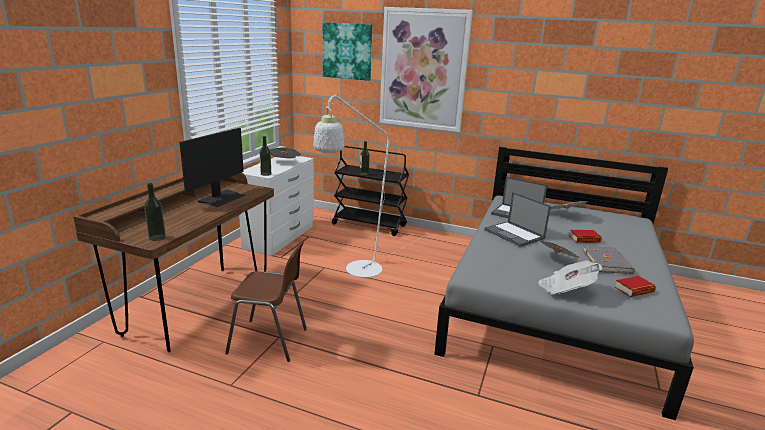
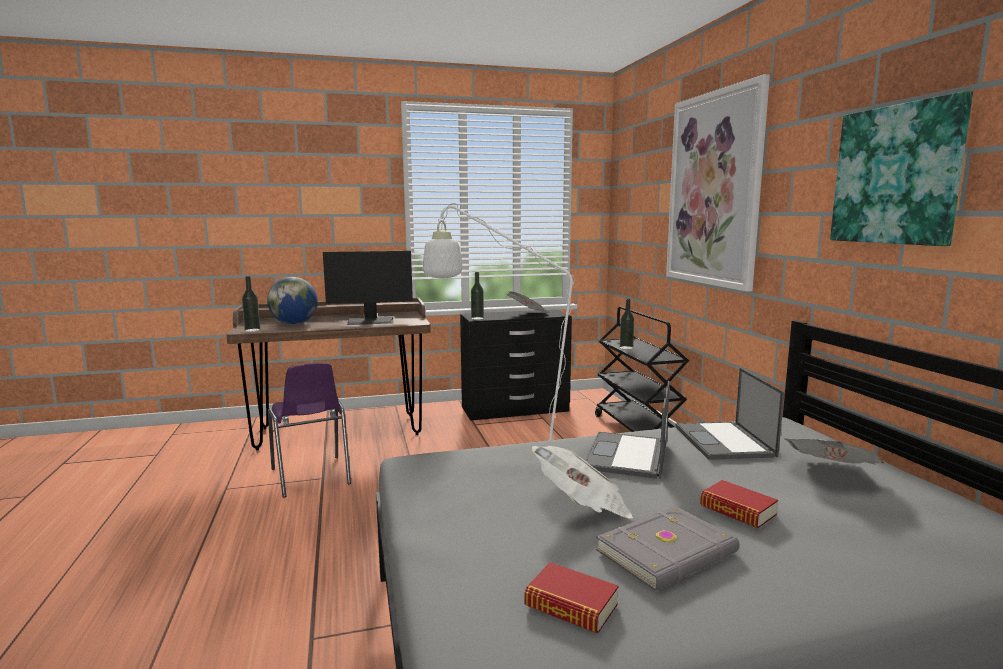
camera: 55 degrees right, 10 degrees down
brown chair [225,242,307,362] -> purple chair [268,363,351,498]
white dresser [239,156,314,256] -> black dresser [460,309,572,421]
picture [323,22,372,81] -> picture moved to [830,91,973,246]
newspaper [538,261,603,295] -> none
none -> globe [267,277,318,324]

